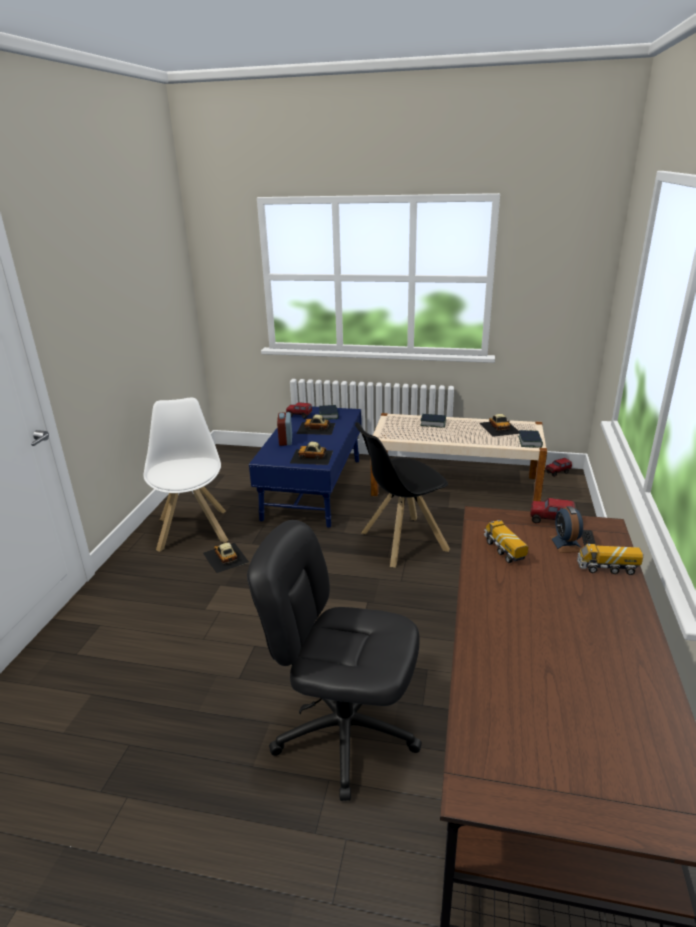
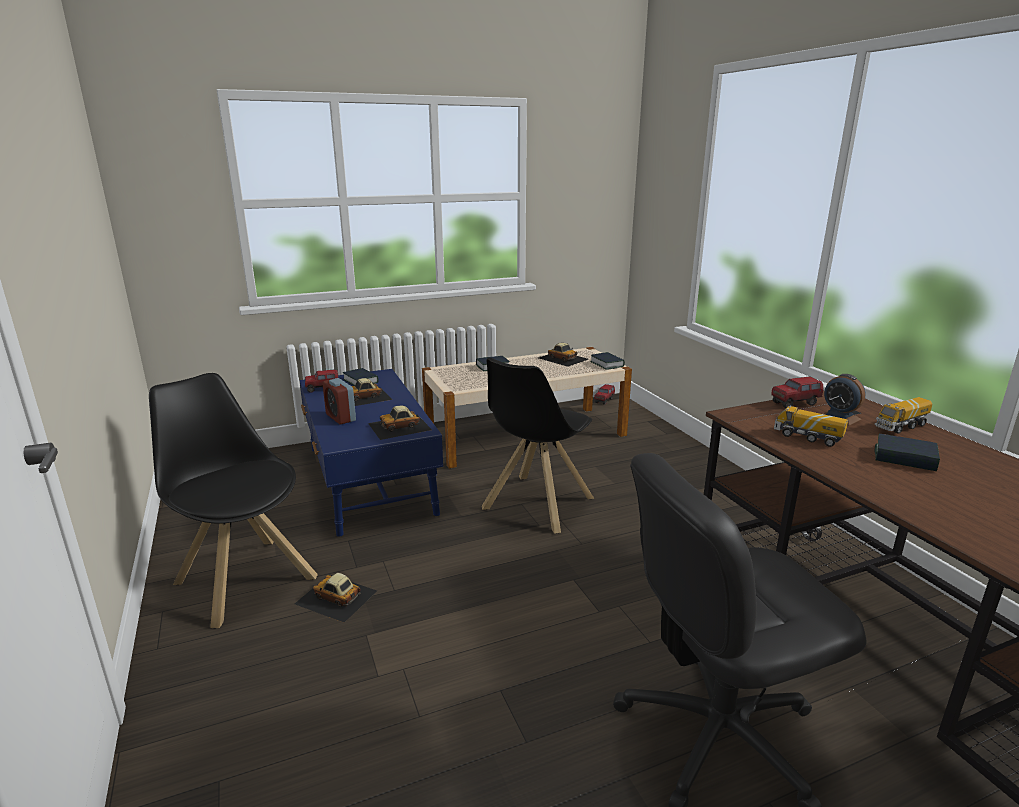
camera: 35 degrees left, 5 degrees down
white chair [143,398,228,552] -> black chair [149,373,318,628]
none -> book [875,434,940,471]

